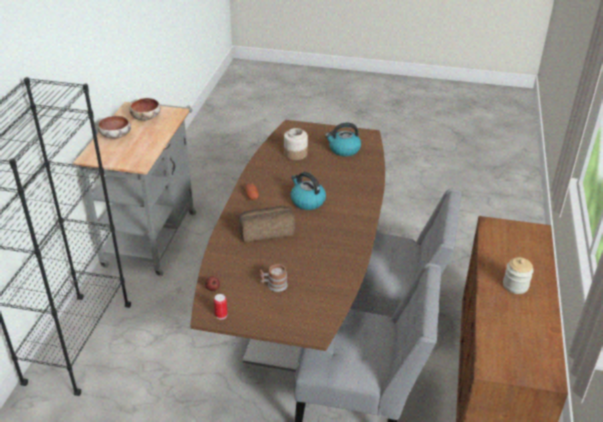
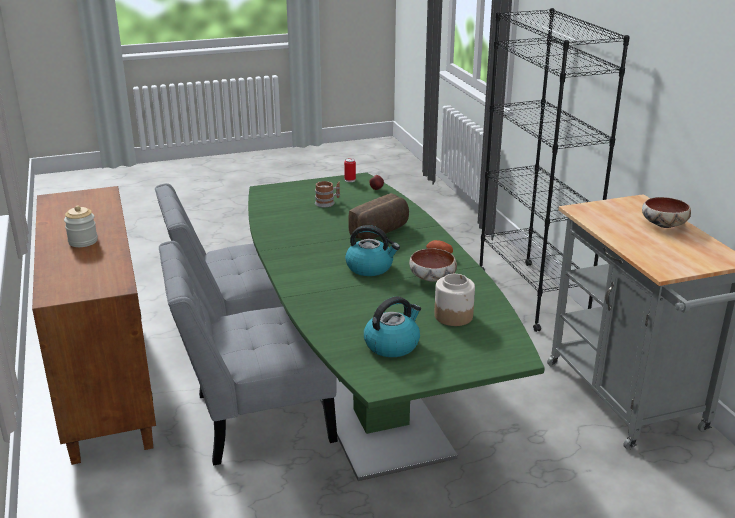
camera: 150 degrees right, 10 degrees down
bowl [129,98,161,121] -> bowl moved to [409,249,457,282]
brown dining table [190,120,385,372] -> green dining table [248,172,545,481]

